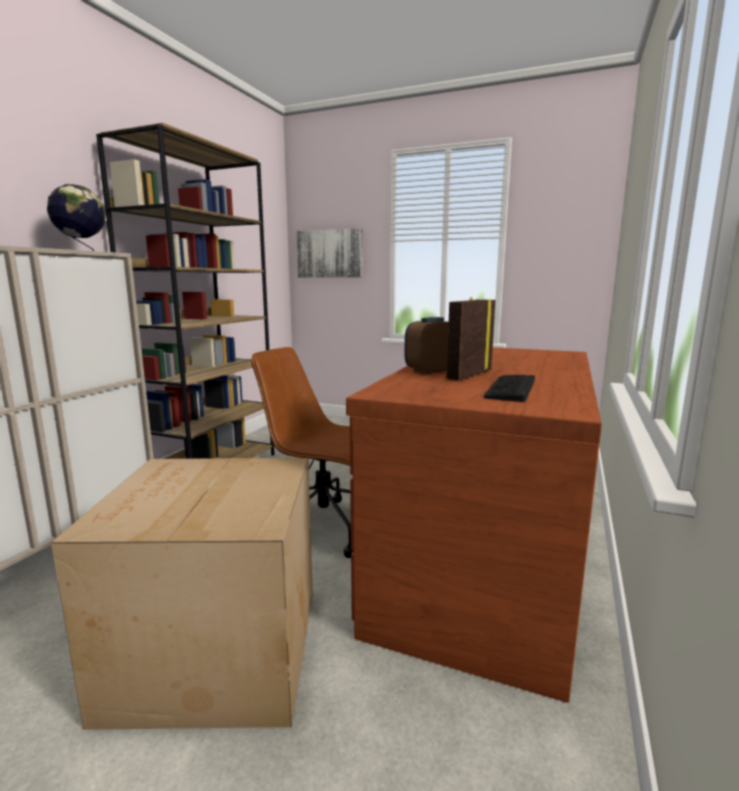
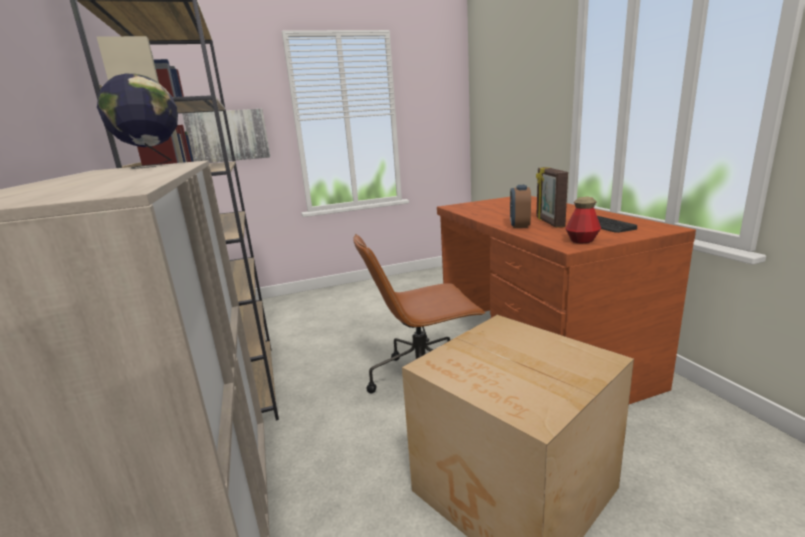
camera: 40 degrees left, 5 degrees up
none -> bottle [565,197,601,243]

